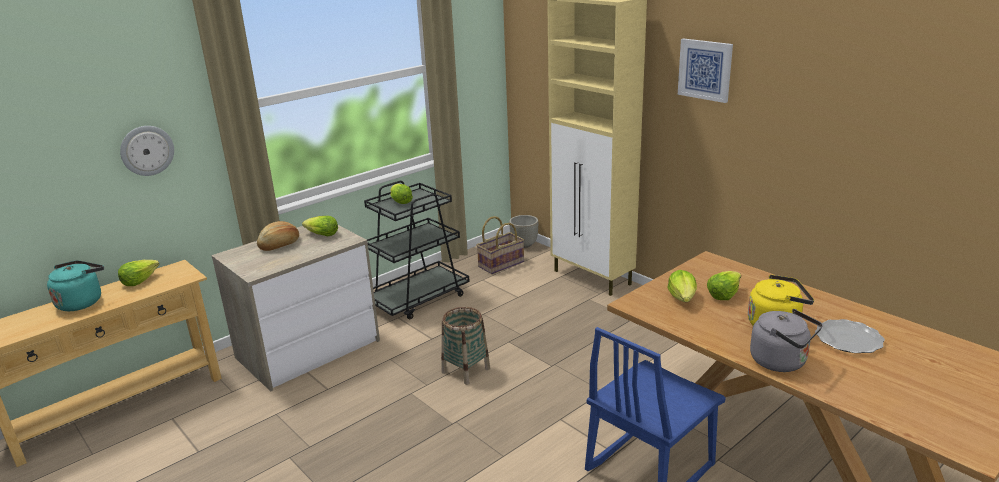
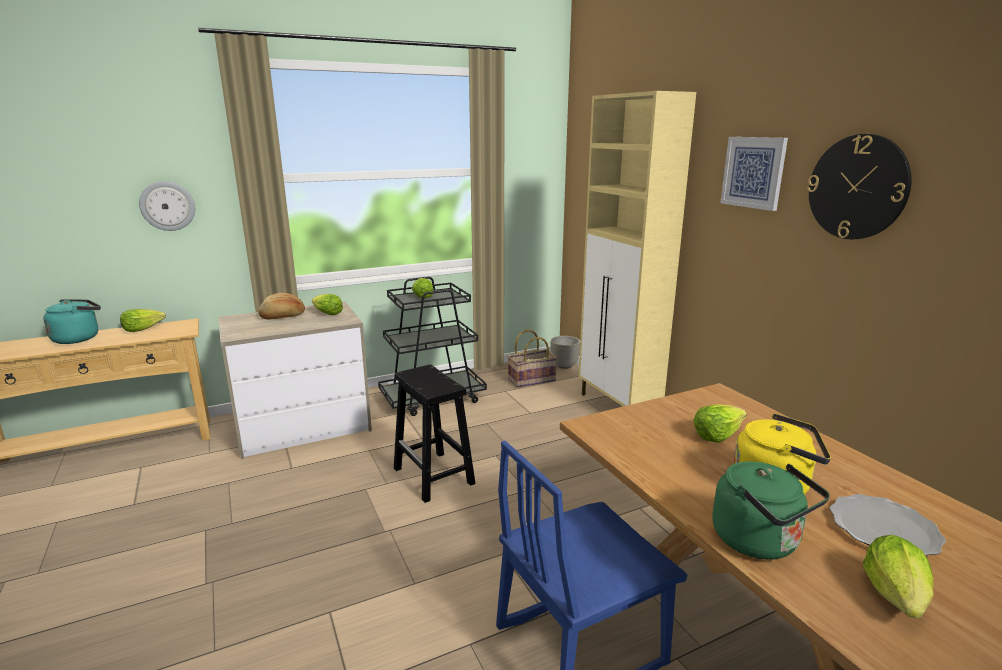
camera: 15 degrees right, 5 degrees down
basket [441,307,490,385] -> black stool [394,365,476,503]
lettuce [668,270,697,302] -> lettuce moved to [863,535,934,618]
grey kettle [750,309,823,372] -> green kettle [712,461,830,559]
none -> wall clock [807,134,912,239]

